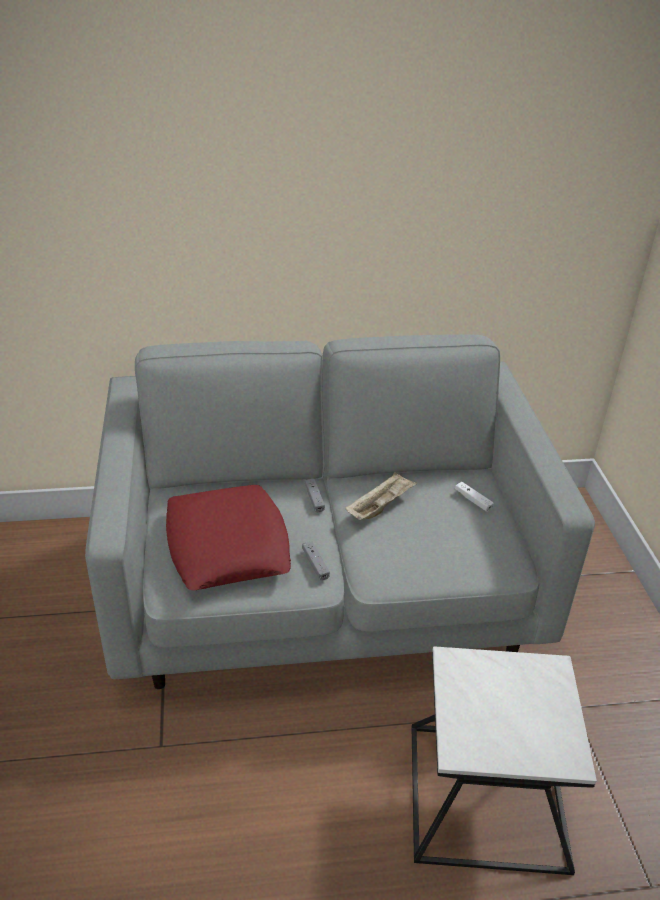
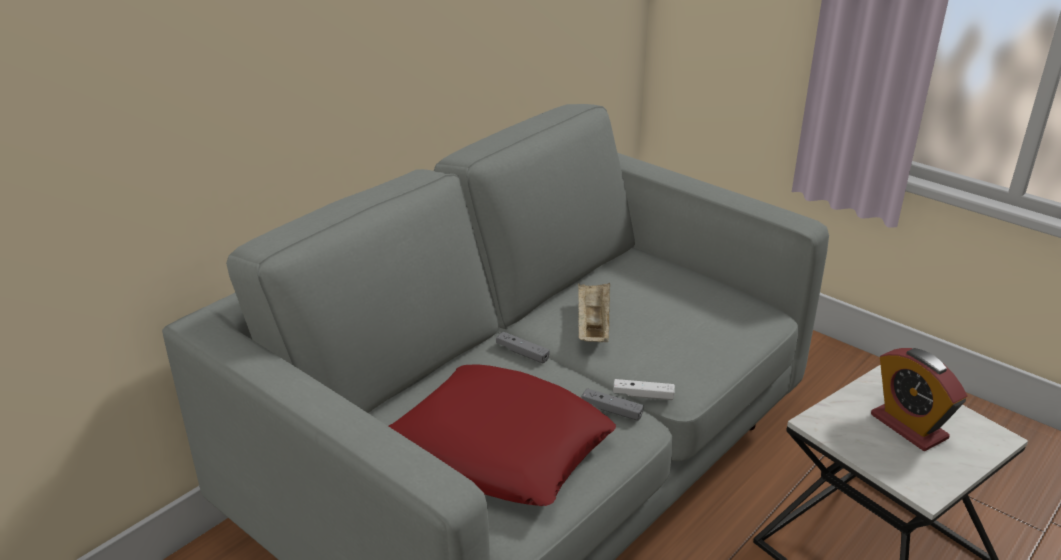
camera: 40 degrees left, 5 degrees down
white game controller [455,482,494,512] -> white game controller moved to [613,379,675,400]
none -> alarm clock [871,348,967,451]

